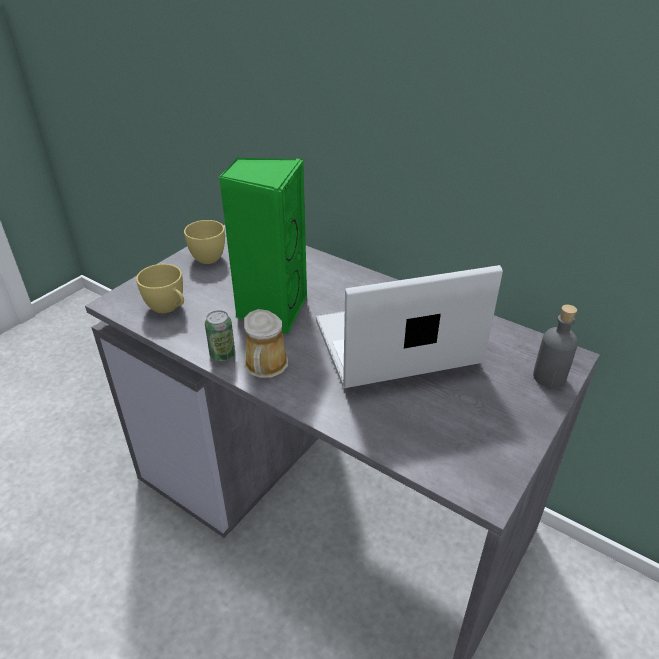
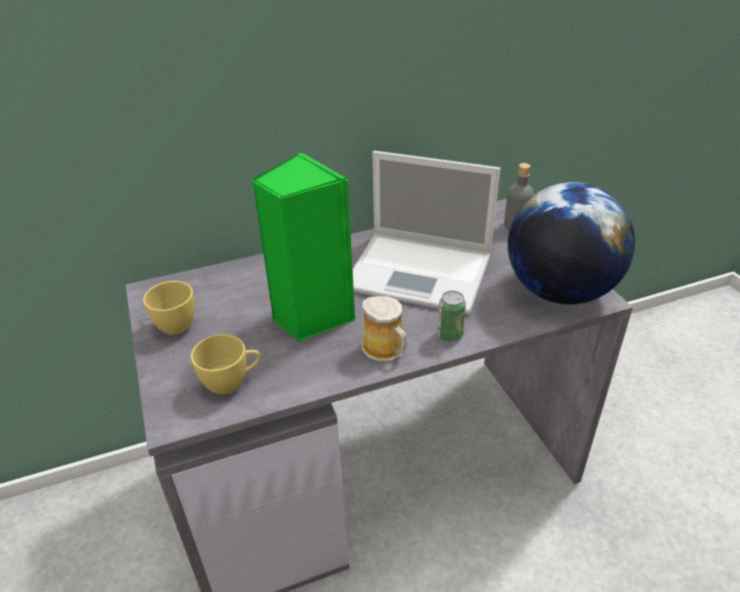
camera: 55 degrees left, 0 degrees up
can [205,310,235,361] -> can moved to [437,291,466,342]
laptop [316,265,503,388] -> laptop turned 90 degrees counterclockwise [353,151,501,315]
none -> globe [508,182,635,304]

